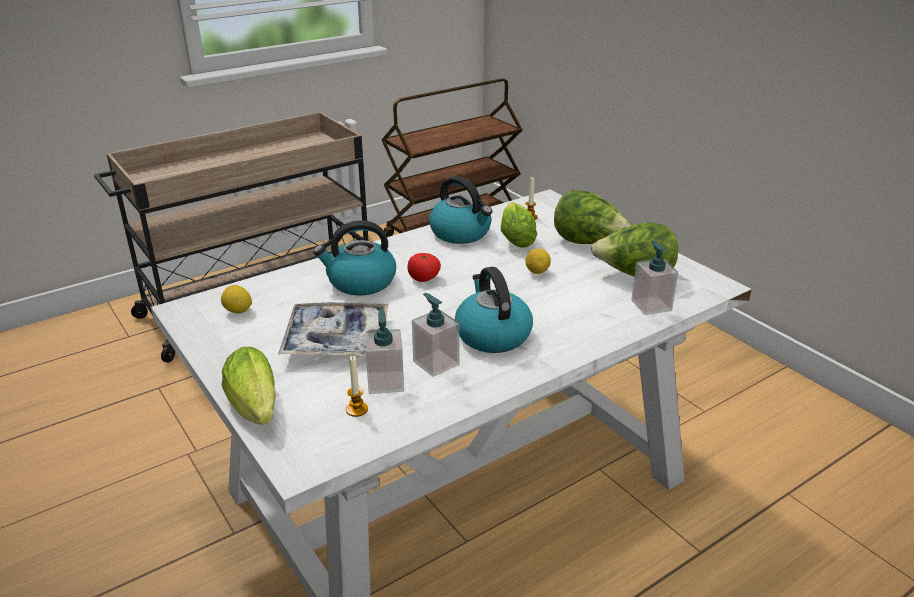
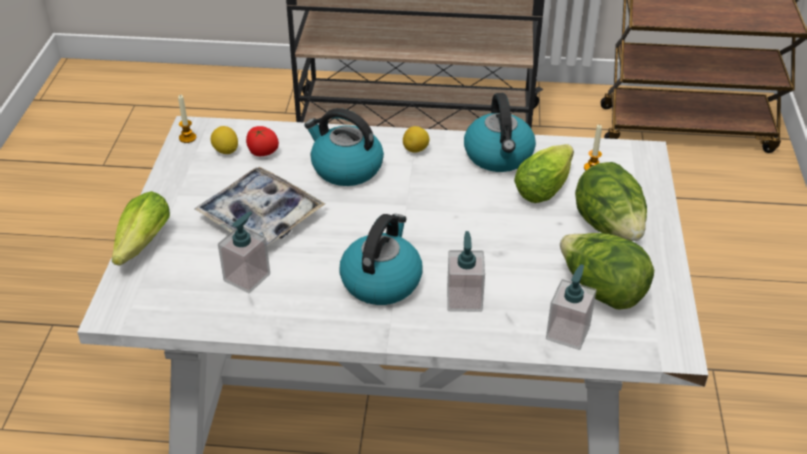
camera: 40 degrees right, 10 degrees up
candle [346,356,368,417] -> candle moved to [178,95,196,143]
tomato [408,253,441,282] -> tomato moved to [246,126,279,156]
soap dispenser [412,293,460,377] -> soap dispenser moved to [447,231,485,312]
lemon [525,249,551,274] -> lemon moved to [403,126,429,153]

